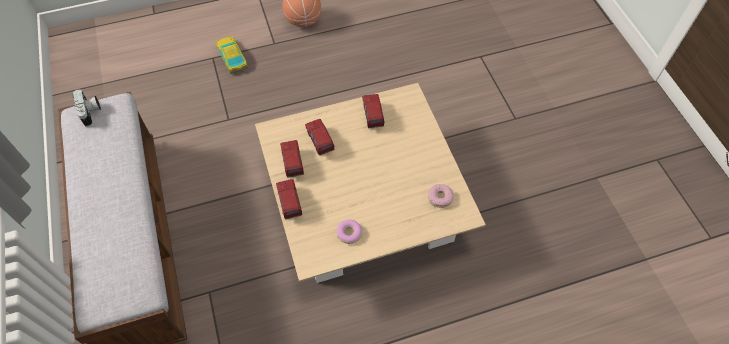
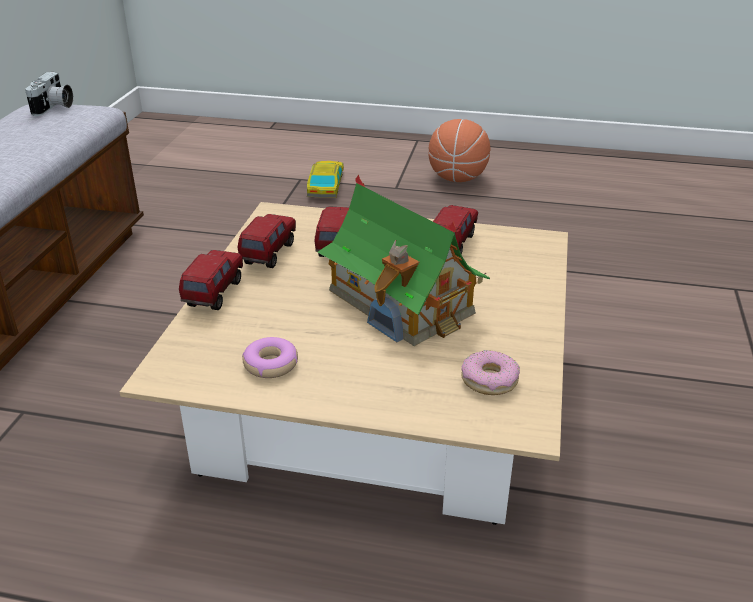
camera: 30 degrees right, 25 degrees down
none -> toy house [317,175,490,346]

